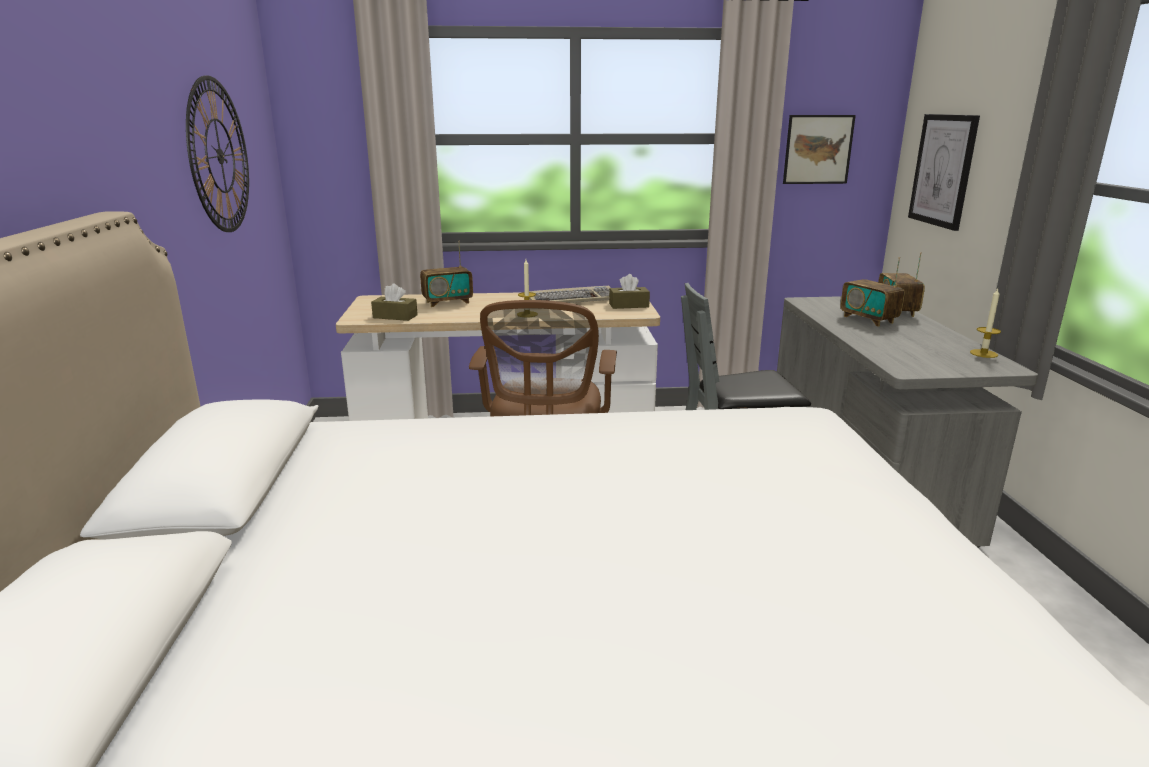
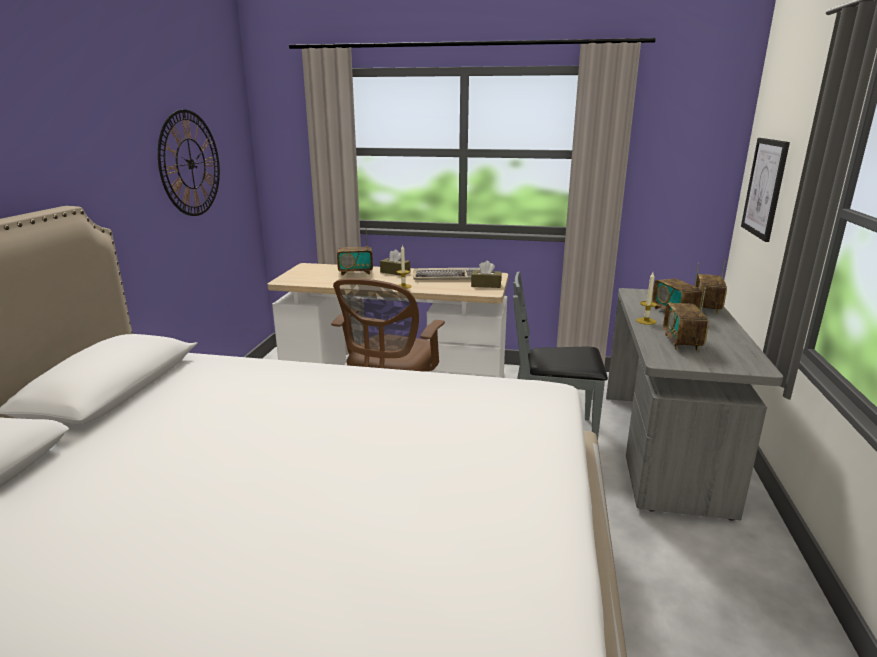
camera: 15 degrees right, 0 degrees up
brown tissue box [371,283,418,321] -> brown tissue box moved to [380,249,410,276]
picture [783,115,856,184] -> none
candle [970,289,1001,358] -> candle moved to [636,273,657,325]
none -> radio [663,287,709,351]

